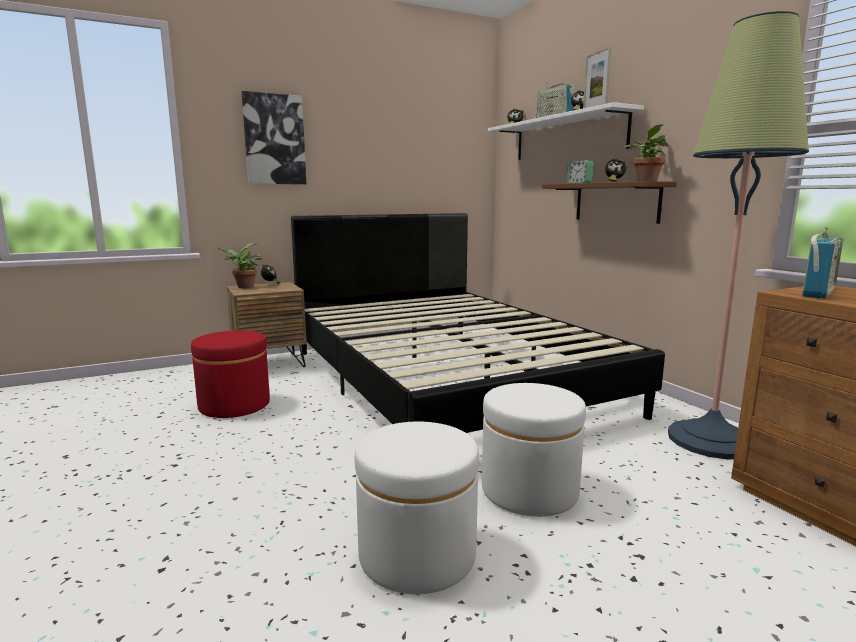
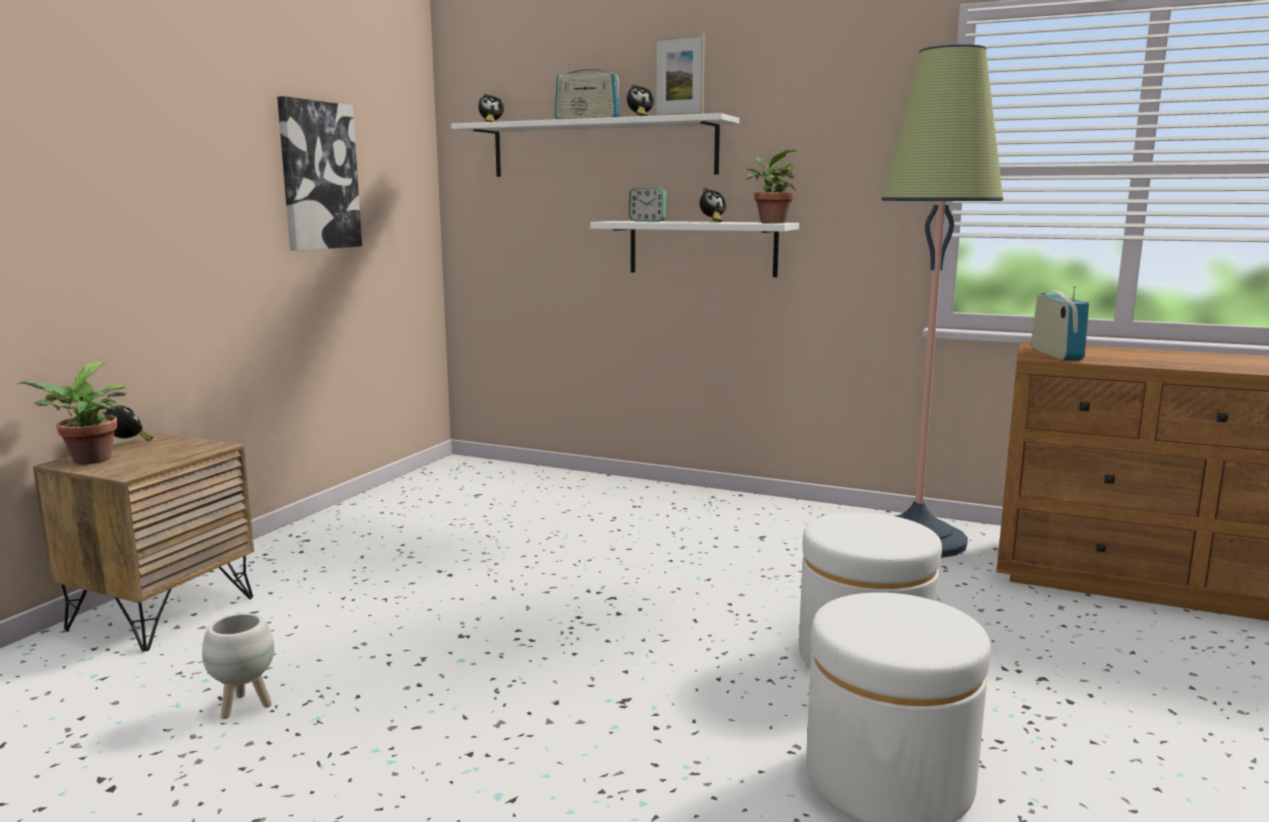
camera: 40 degrees left, 0 degrees up
red ottoman [191,330,270,418] -> white planter [202,613,274,719]
picture [242,91,306,184] -> picture moved to [277,96,362,251]
black bed [291,213,665,433] -> none
brown shelf [542,181,677,224] -> white shelf [590,221,799,277]

